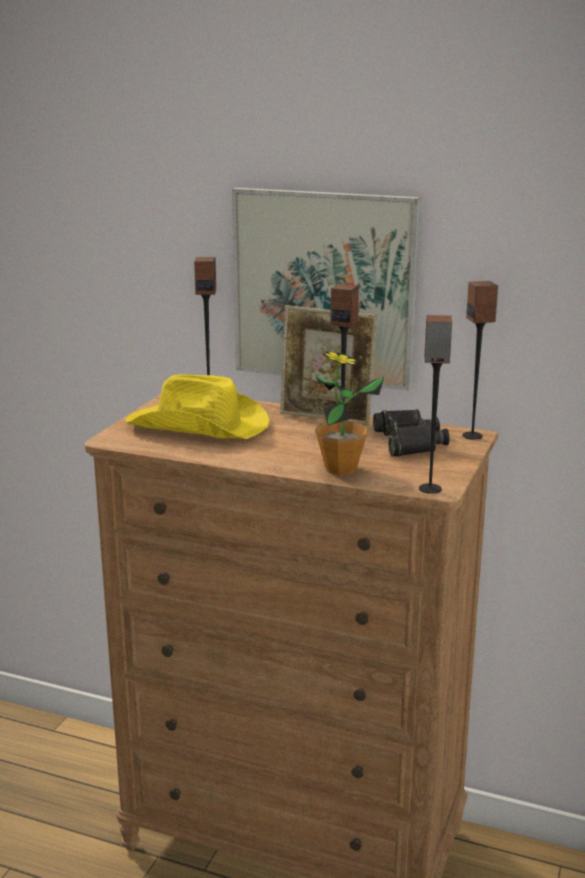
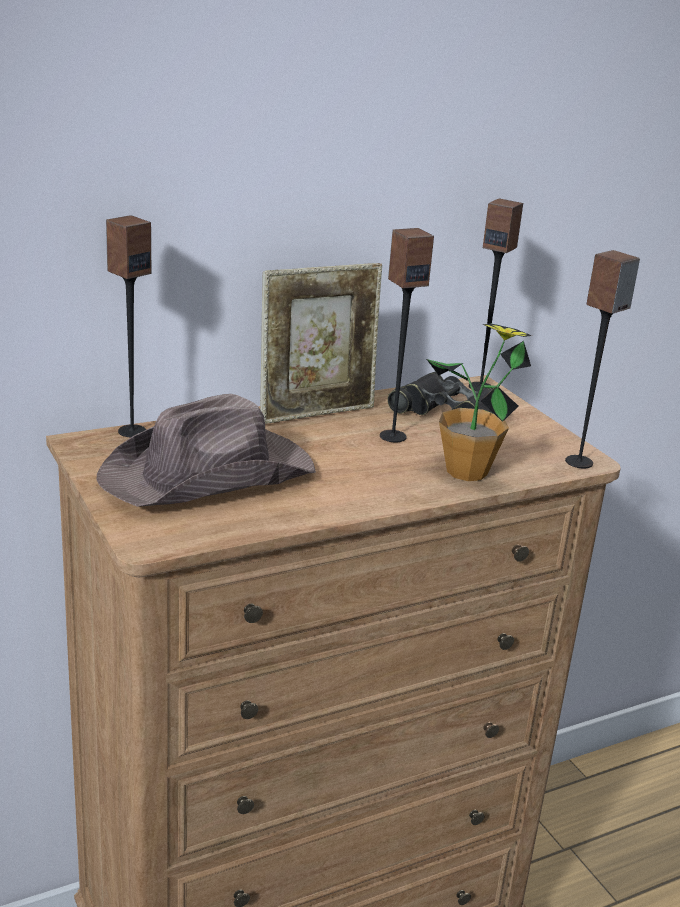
camera: 50 degrees left, 5 degrees up
yellow hat [126,374,270,439] -> brown hat [97,394,316,507]
picture [232,187,420,391] -> none

